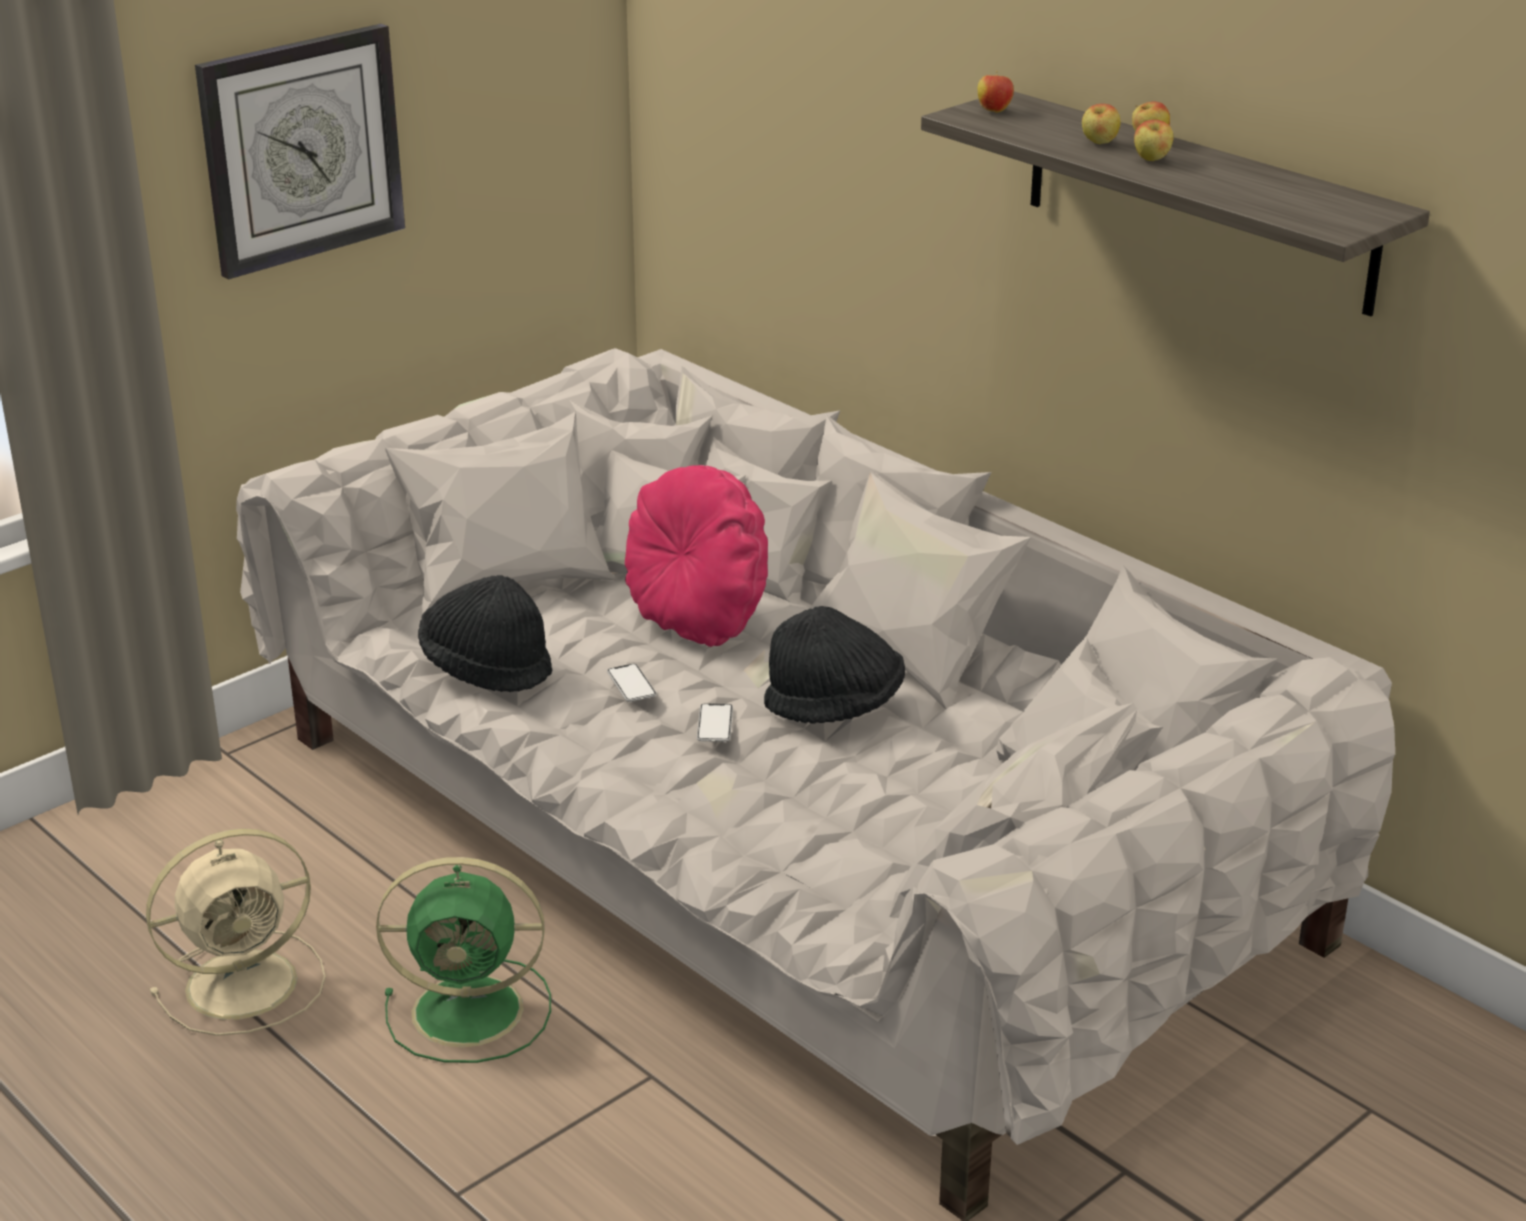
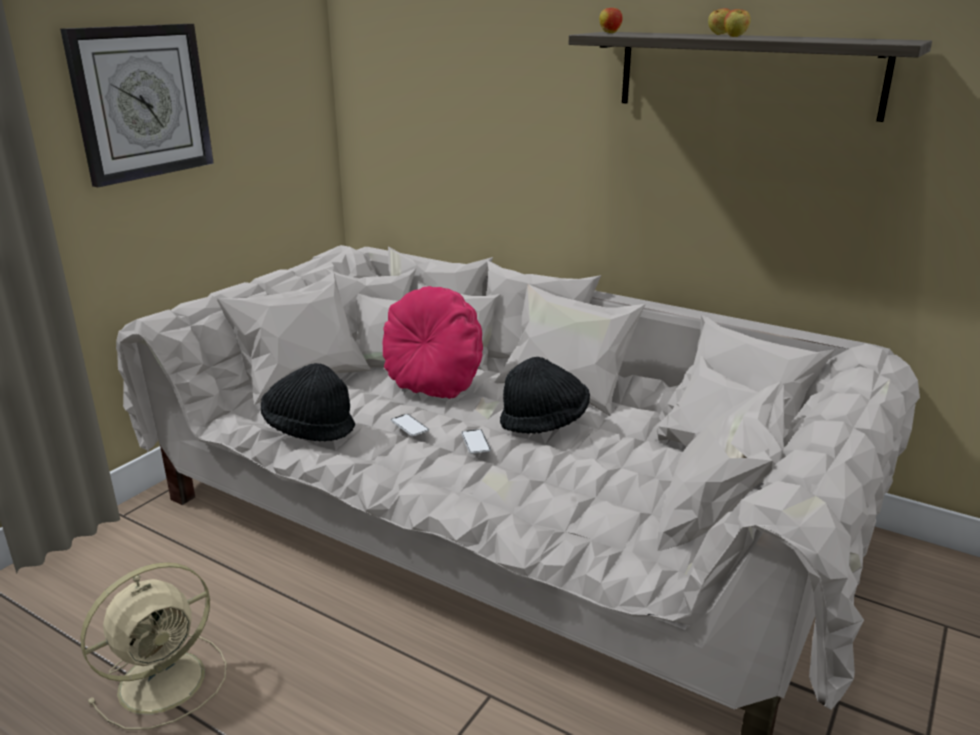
camera: 15 degrees left, 5 degrees down
green fan [376,857,551,1063] -> none
apple [1082,104,1121,144] -> none

